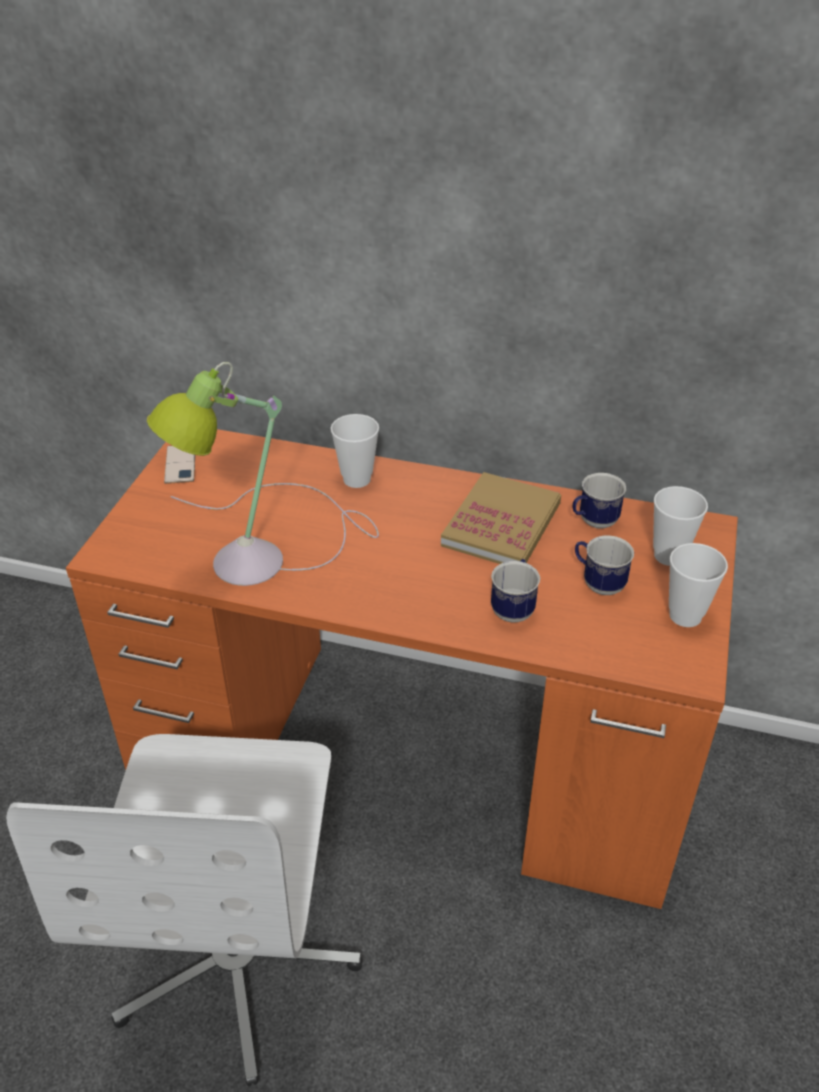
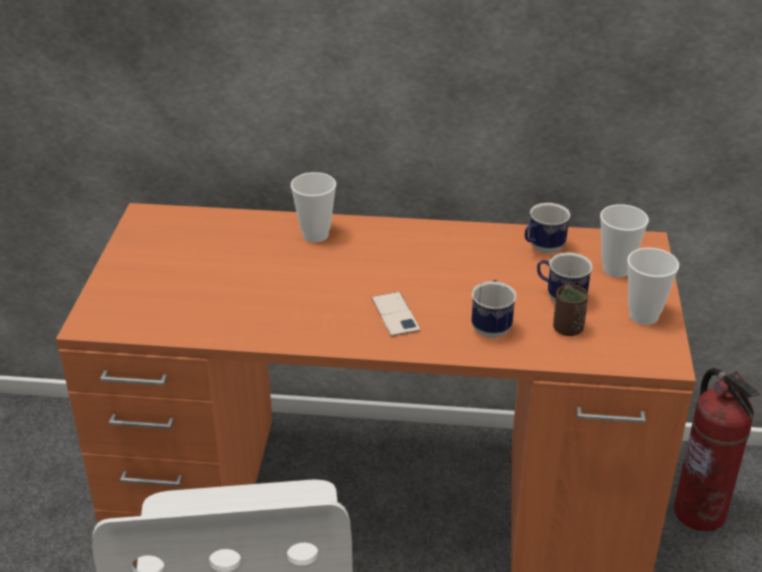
camera: 10 degrees left, 5 degrees down
table lamp [147,362,379,586] -> none
phone [164,446,195,484] -> phone moved to [372,292,420,337]
book [441,472,561,564] -> none
none -> brown cup [553,284,588,336]
none -> fire extinguisher [674,368,759,532]

